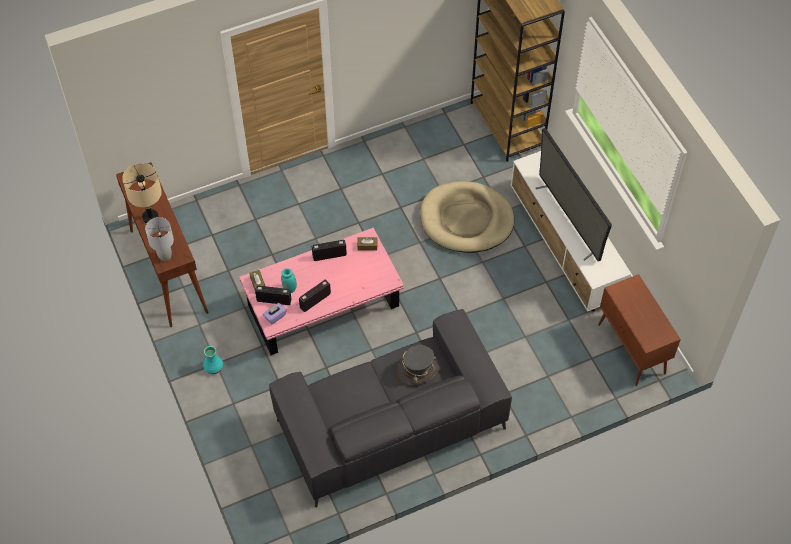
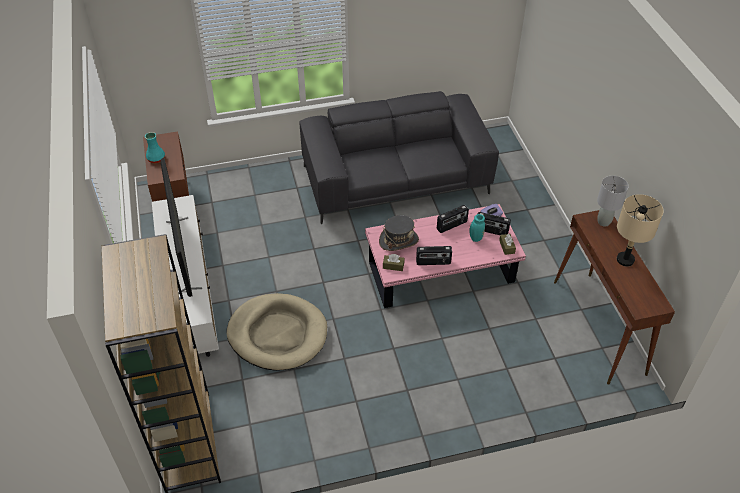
camera: 170 degrees left, 10 degrees down
turquoise vase [203,346,223,374] -> turquoise vase moved to [145,132,165,163]
grey hat [398,345,439,385] -> grey hat moved to [379,215,419,251]

